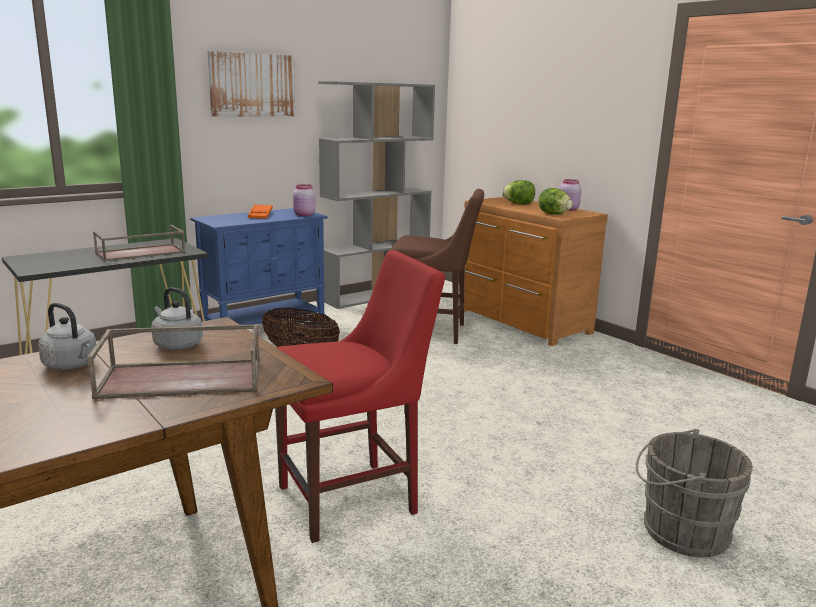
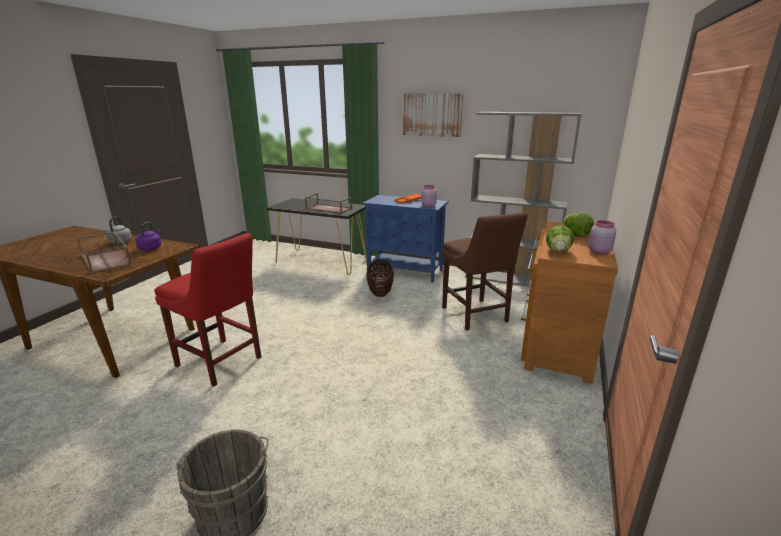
camera: 60 degrees right, 5 degrees up
grey kettle [151,287,203,350] -> purple kettle [135,222,161,250]

